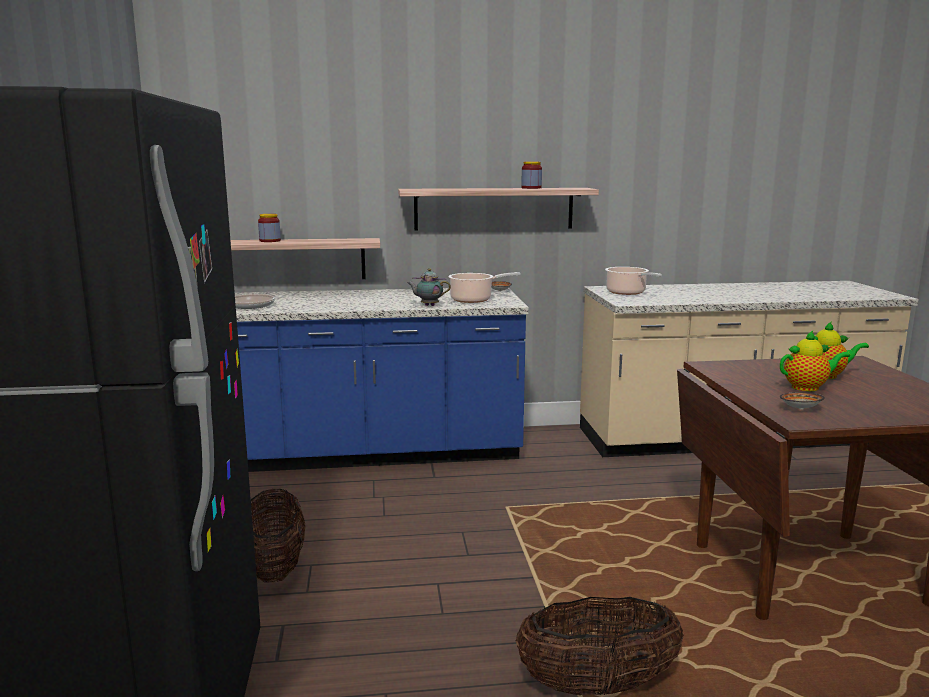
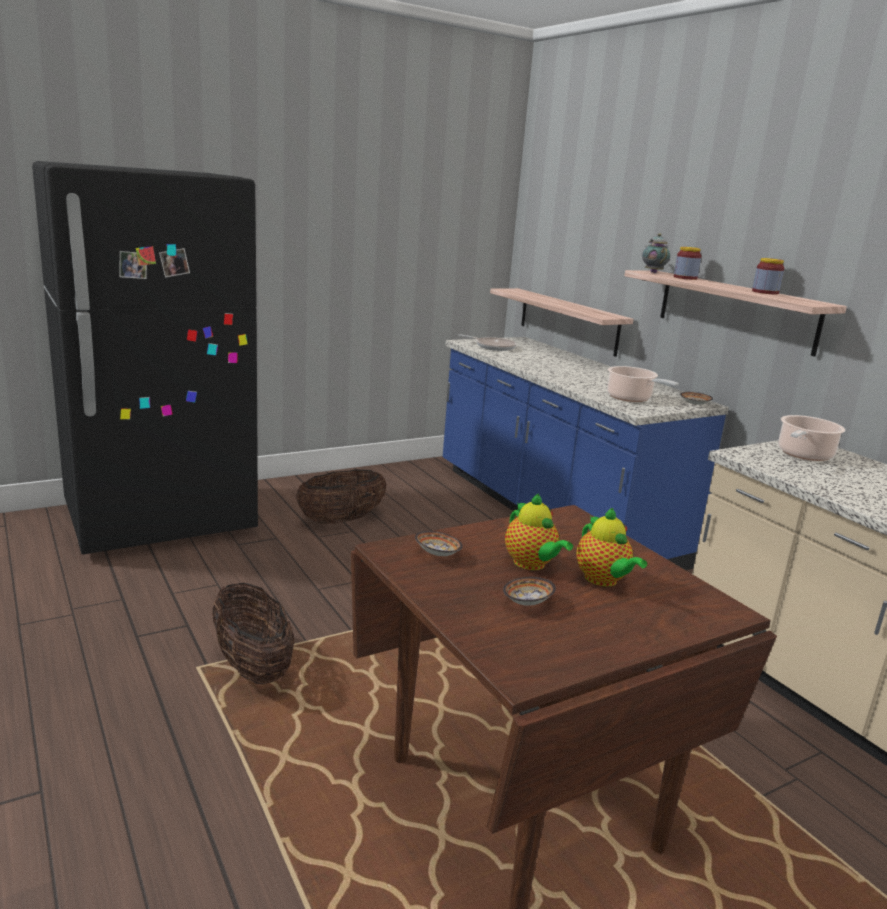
camera: 65 degrees right, 5 degrees up
jar [258,214,281,242] -> jar moved to [674,247,701,280]
teapot [408,268,451,306] -> teapot moved to [642,233,670,273]
none -> bowl [503,577,556,606]

